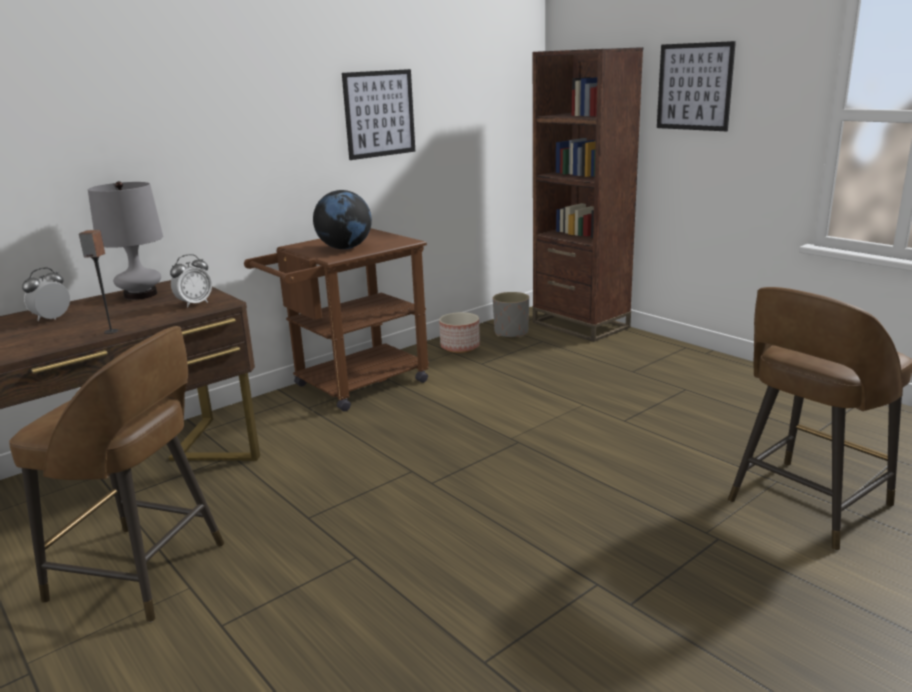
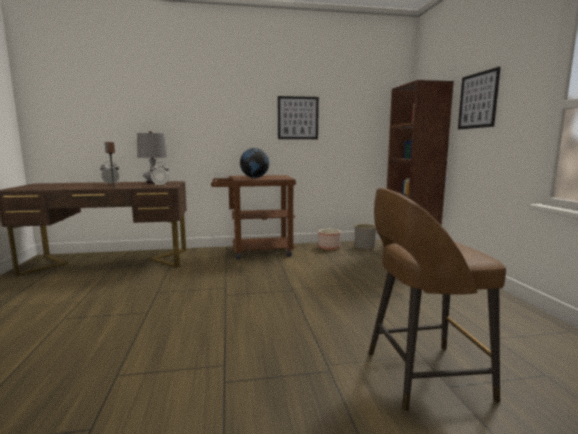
camera: 30 degrees right, 10 degrees down
brown stool [9,326,224,622] -> none

